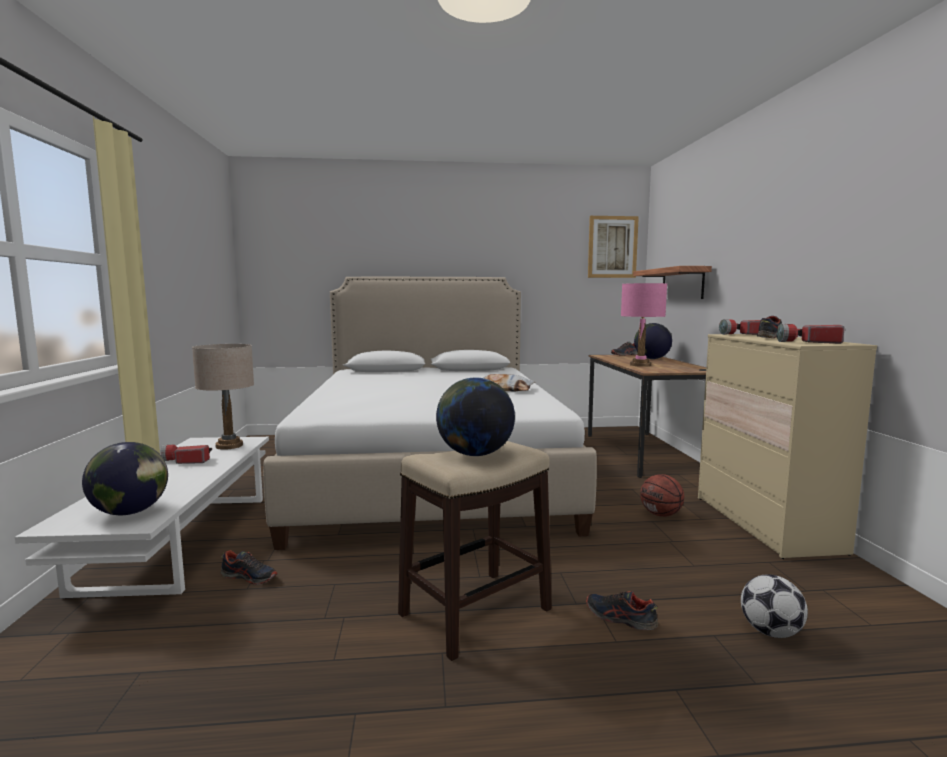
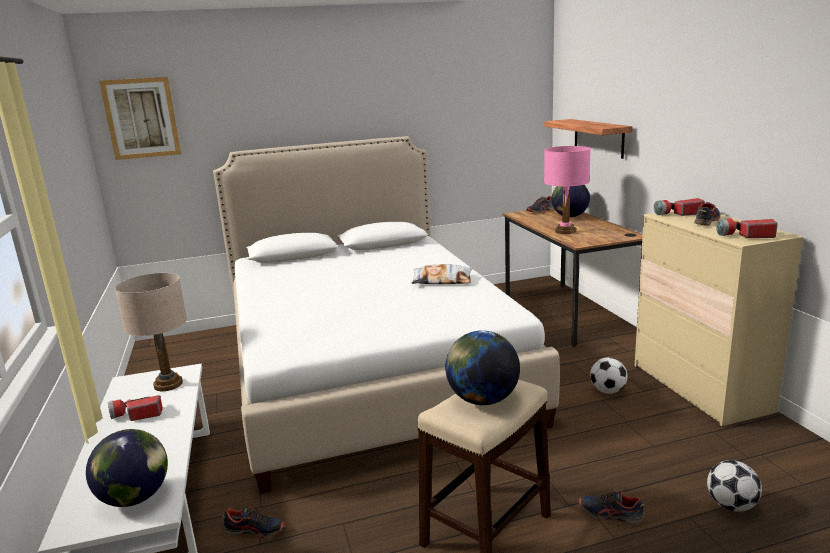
camera: 10 degrees left, 10 degrees up
picture [588,216,639,278] -> picture moved to [99,77,181,160]
basketball [640,474,684,517] -> football [590,357,628,394]

